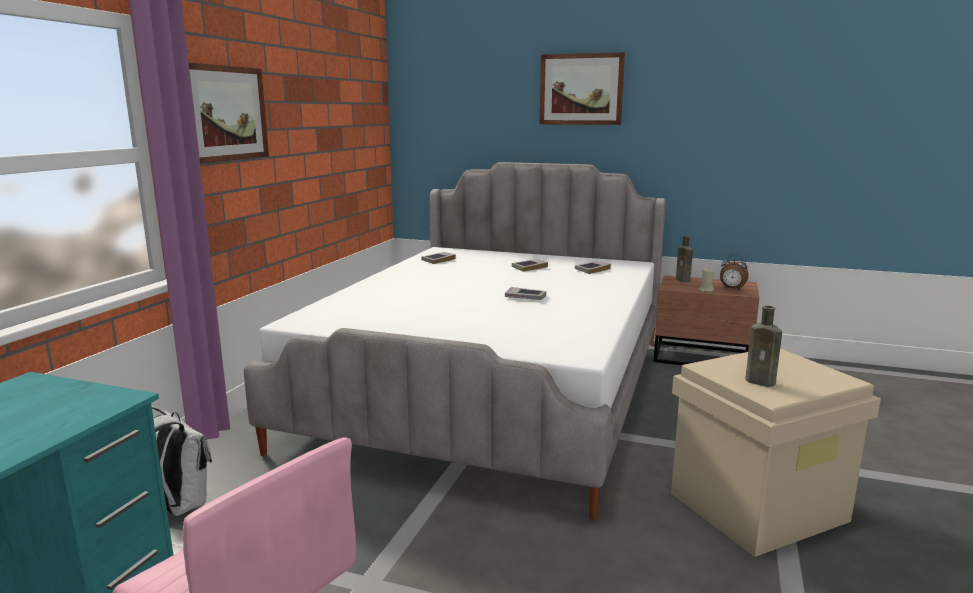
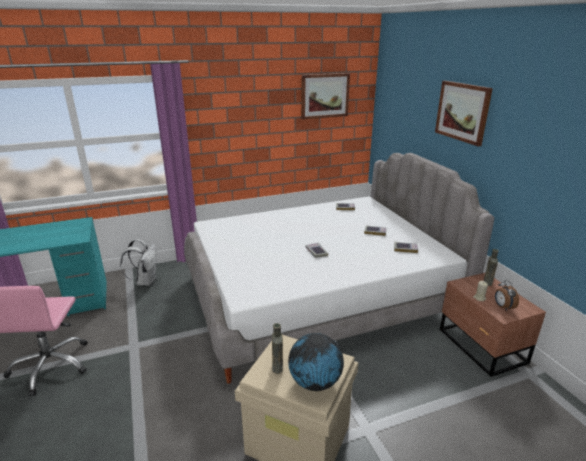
camera: 50 degrees right, 10 degrees up
picture [189,62,269,164] -> picture moved to [301,73,350,119]
none -> globe [288,333,344,391]

